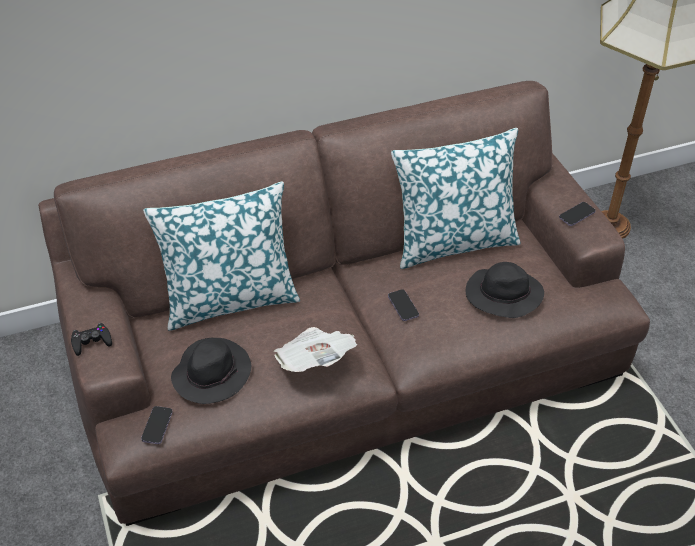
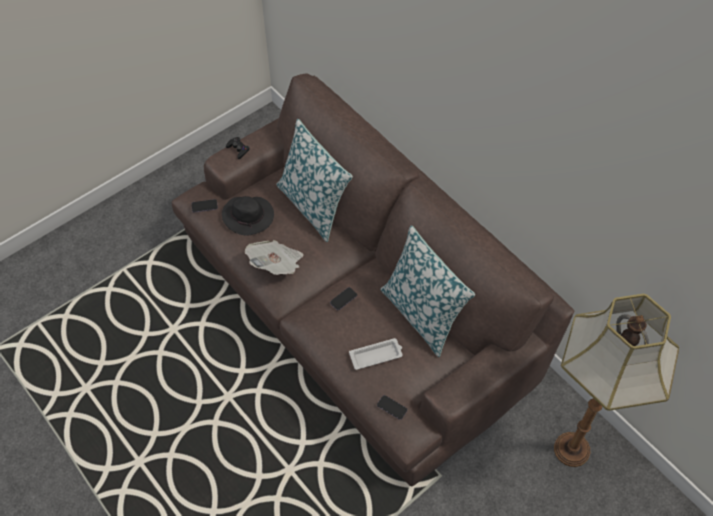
camera: 70 degrees right, 10 degrees up
black hat [466,262,544,318] -> white tray [349,338,403,370]
phone [559,202,596,226] -> phone moved to [377,395,408,420]

